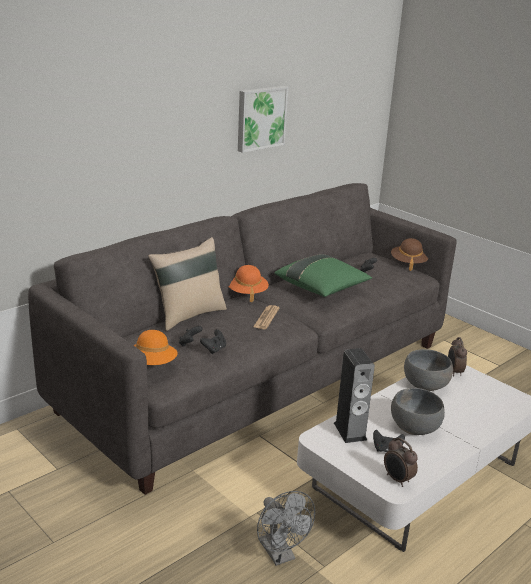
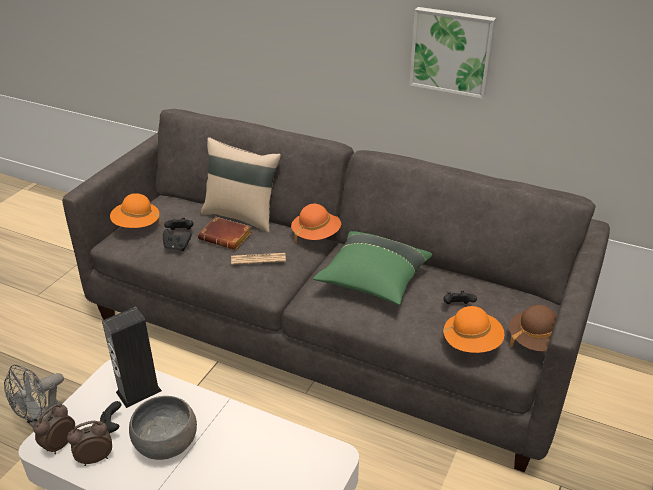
camera: 70 degrees right, 10 degrees up
grey bowl [404,349,453,391] -> none
alarm clock [448,337,467,376] -> alarm clock moved to [67,421,112,466]
none -> brown book [198,217,252,250]
none -> orange hat [442,306,504,353]

